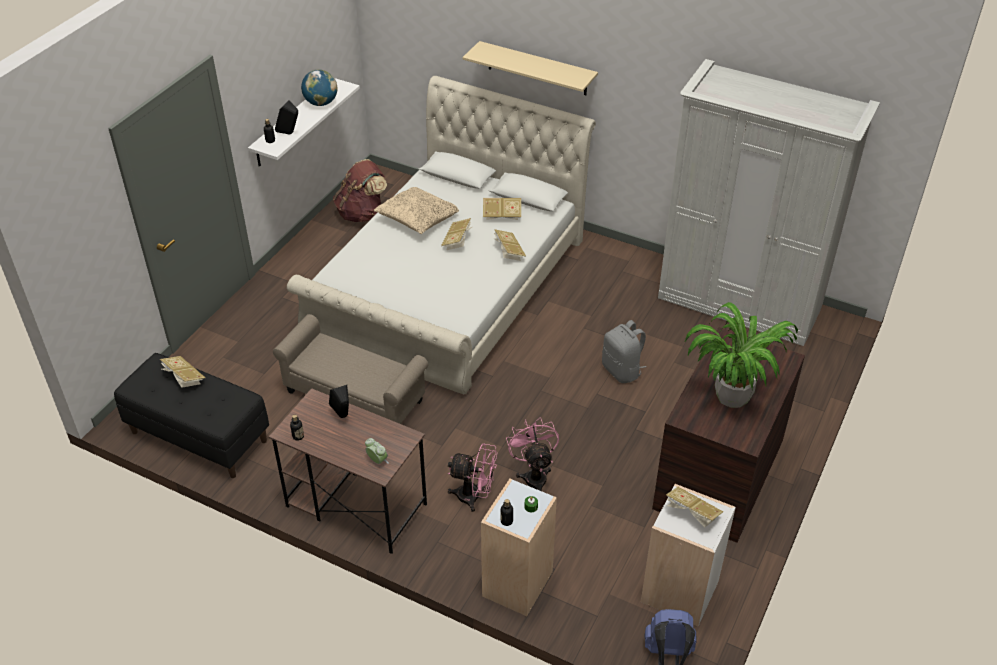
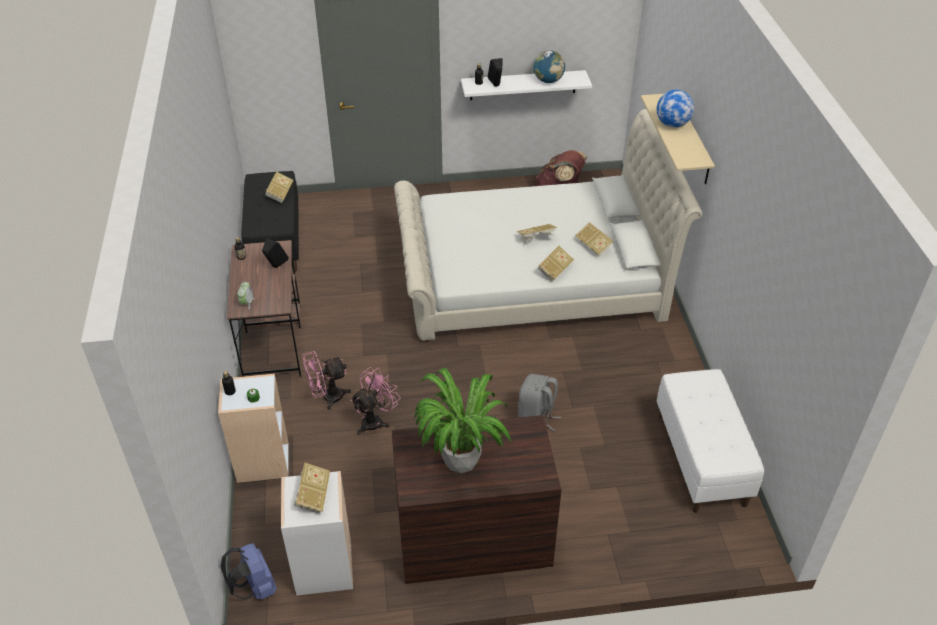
camera: 55 degrees right, 0 degrees up
beige ottoman [273,314,428,424] -> none
beige pillow [374,187,459,234] -> none
pink fan [448,443,498,512] -> pink fan turned 90 degrees clockwise [302,351,351,410]
white wardrobe [658,59,880,346] -> white bench [657,369,764,513]
none -> globe [657,90,694,127]

